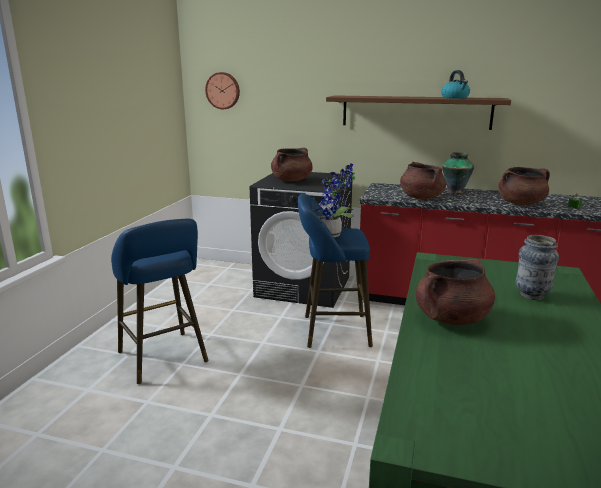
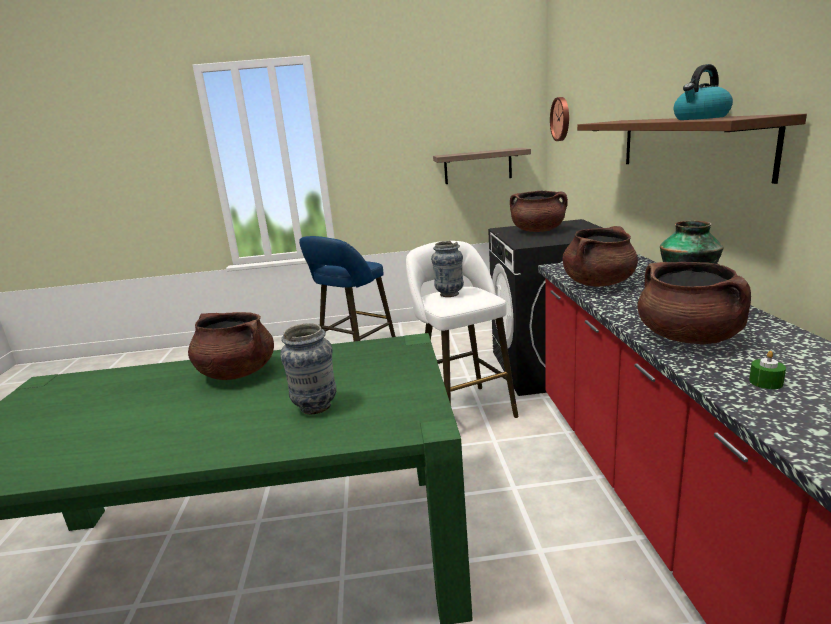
camera: 70 degrees right, 0 degrees up
blue stool [298,193,373,348] -> white stool [406,241,519,418]
potted plant [312,163,355,237] -> vase [431,241,464,297]
none -> shelf [433,148,531,184]

